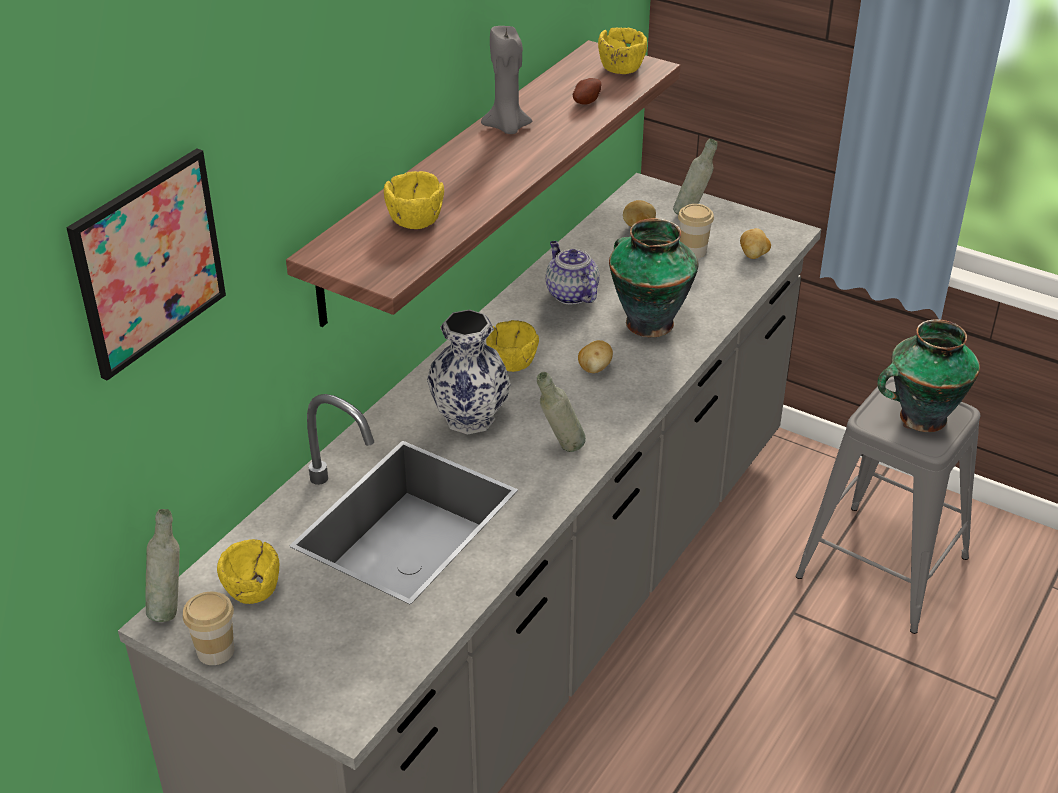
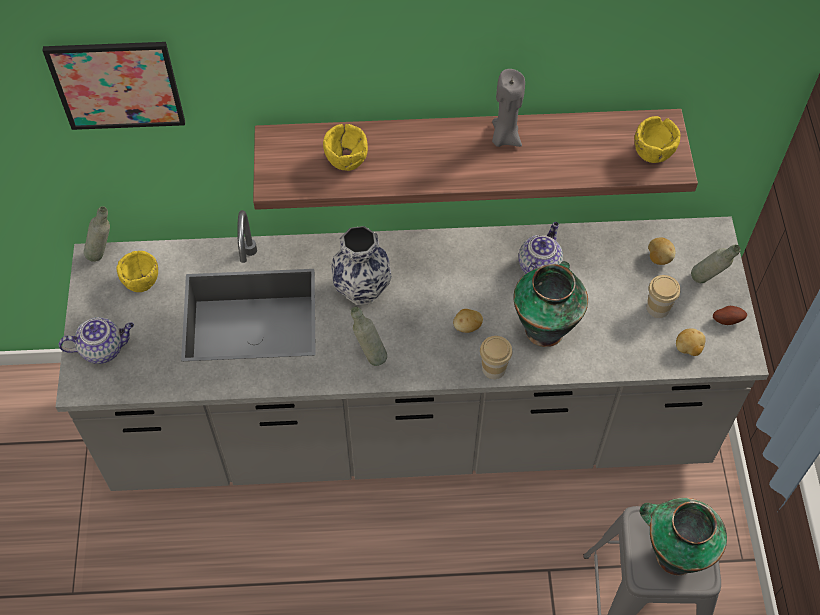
camera: 55 degrees right, 20 degrees up
cup [183,592,234,665] -> cup moved to [480,336,512,379]
yellow bowl [486,320,539,372] -> none
potato [573,78,602,105] -> potato moved to [713,306,747,325]
none -> teapot [59,317,134,364]

